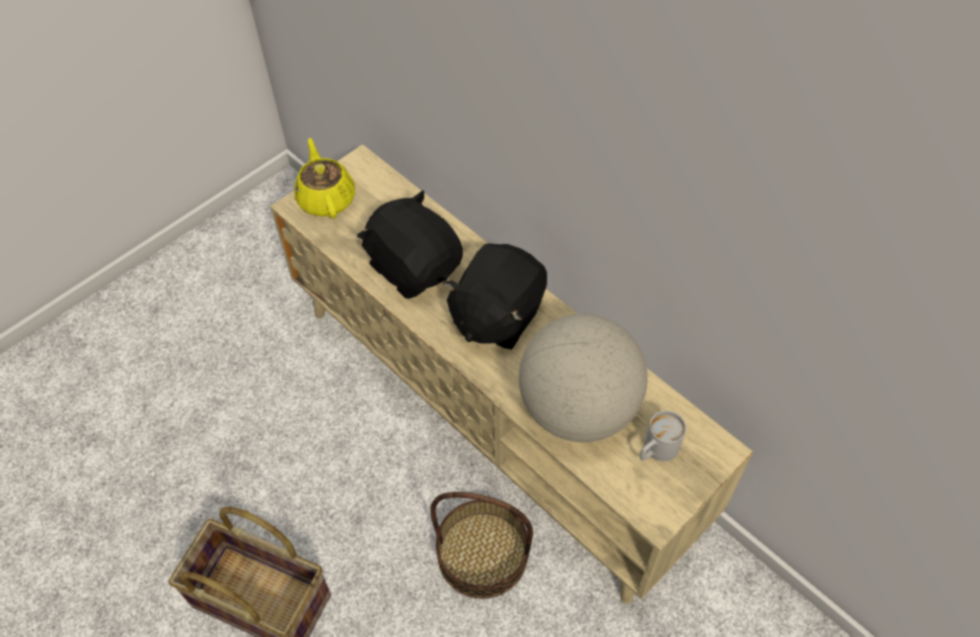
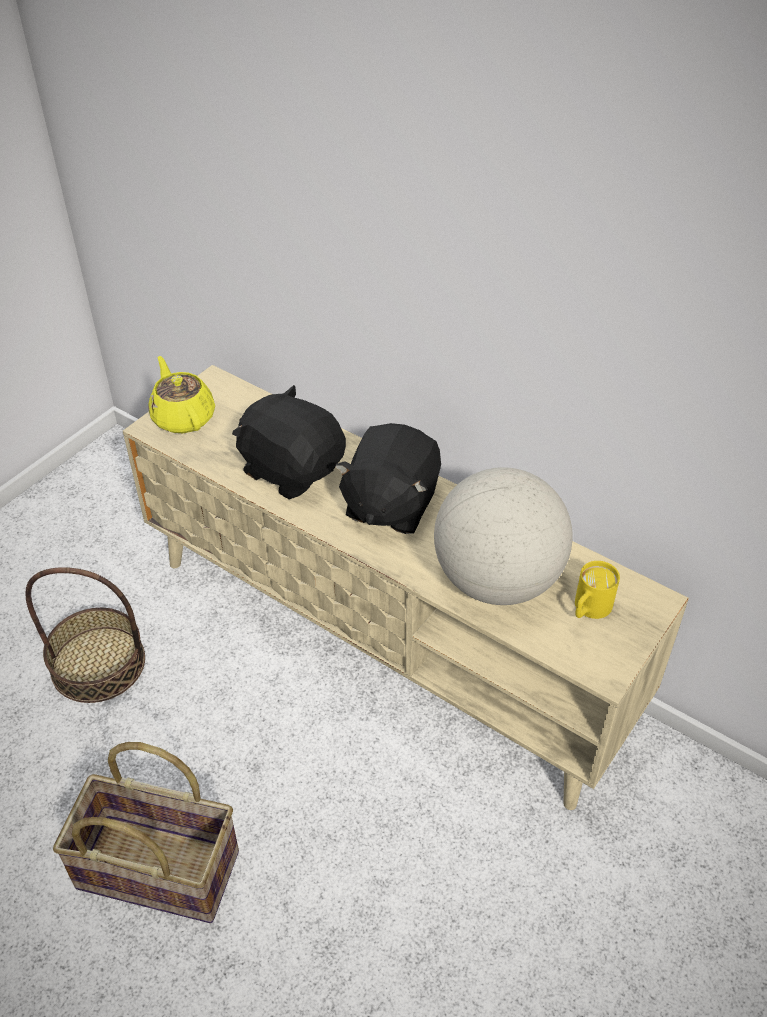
camera: 10 degrees left, 10 degrees down
basket [430,492,533,599] -> basket moved to [26,567,145,703]
white mug [640,410,686,461] -> yellow mug [575,561,620,619]

